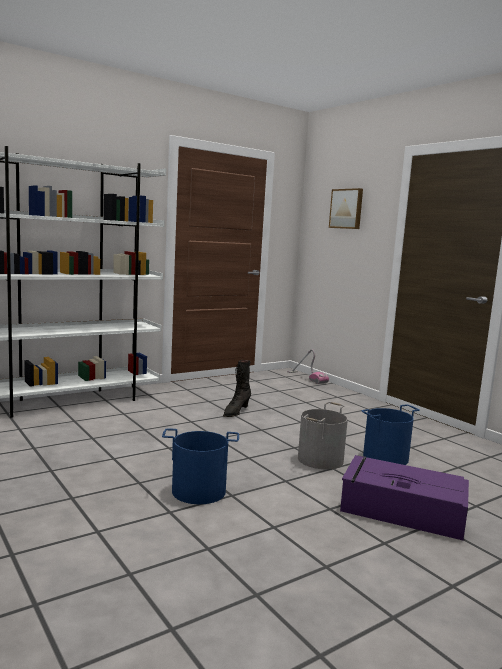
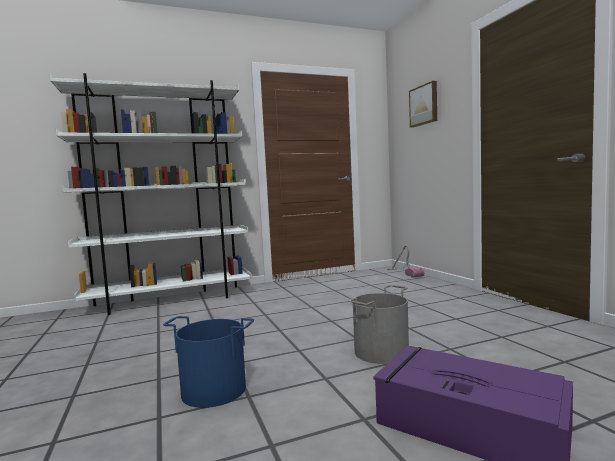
camera: 15 degrees right, 5 degrees down
black boot [223,360,251,417] -> none
blue bucket [362,404,420,465] -> none

